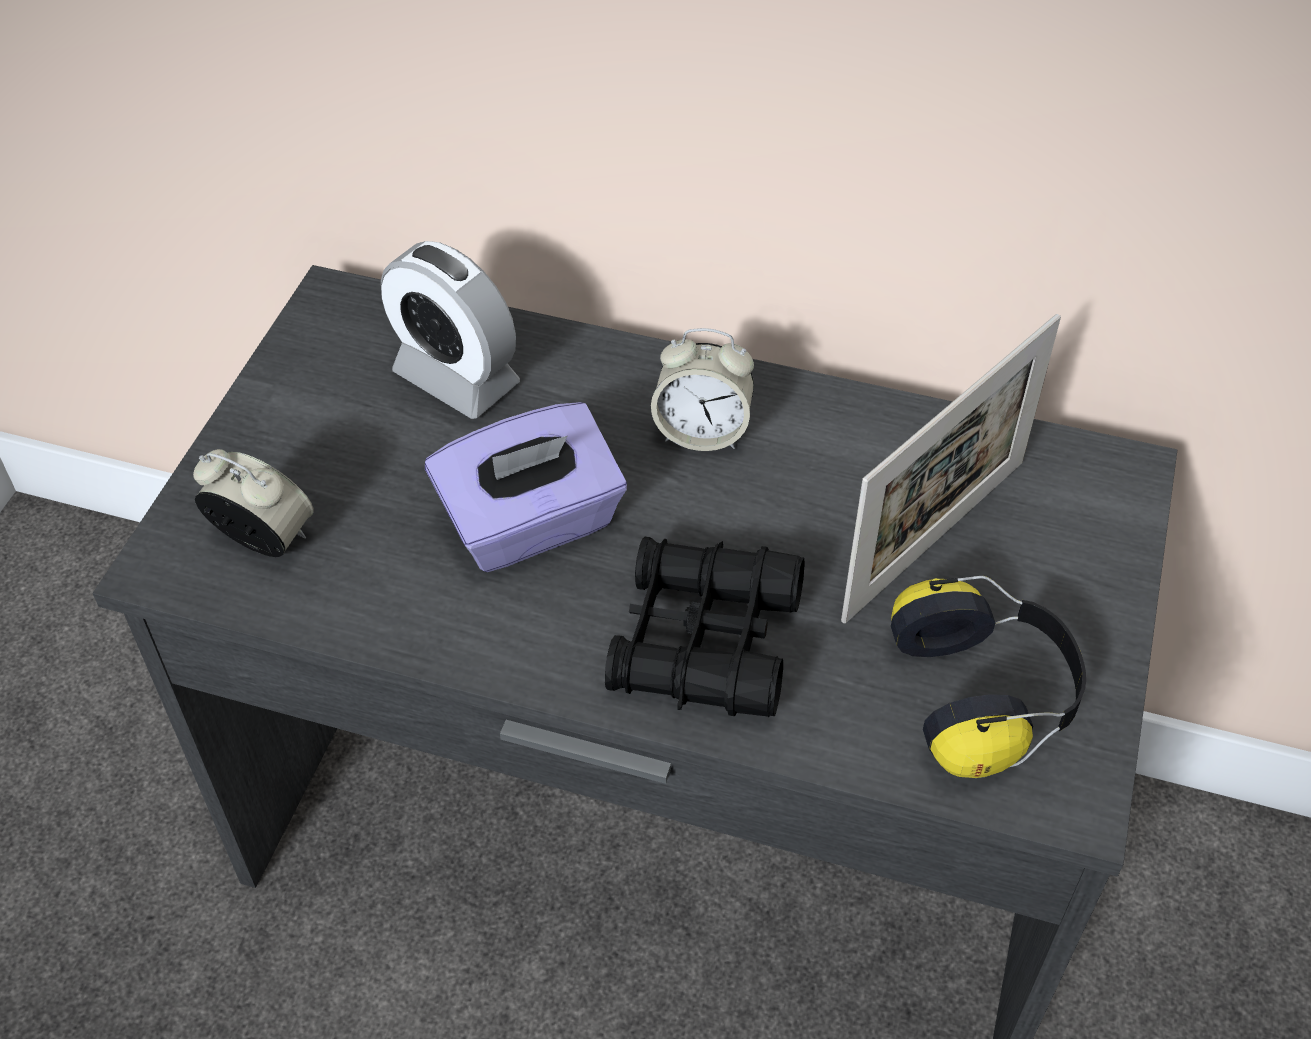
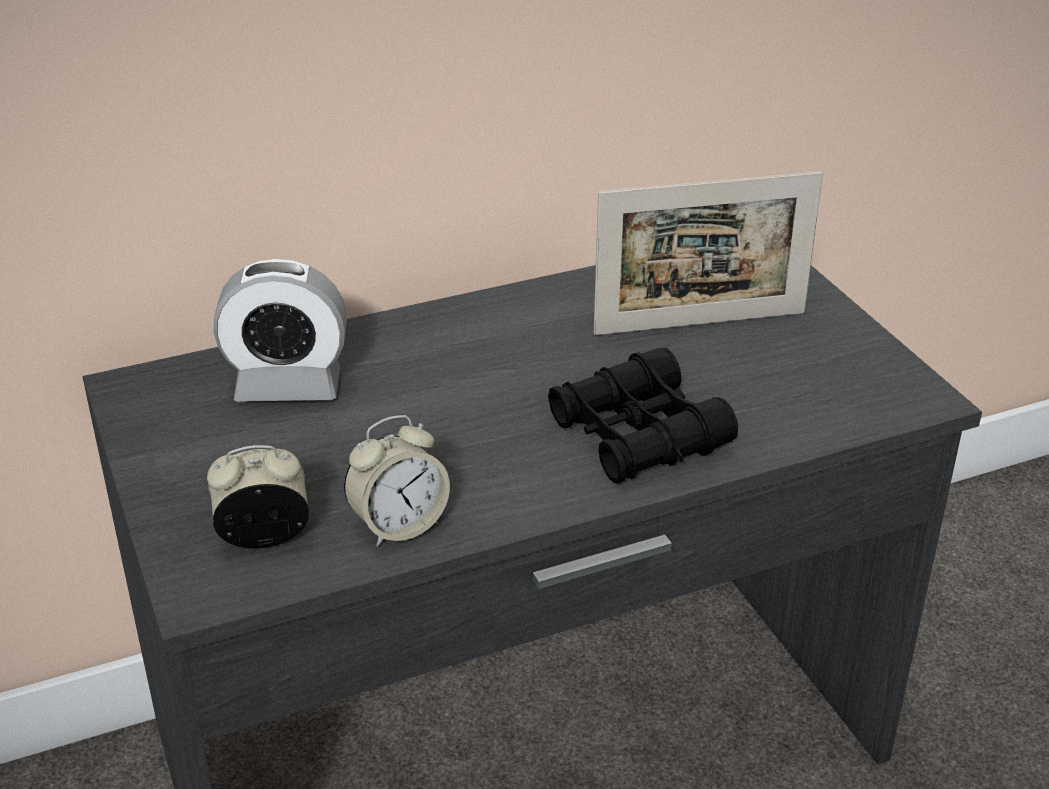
camera: 40 degrees left, 15 degrees down
purple tissue box [425,402,627,572] -> none
alarm clock [651,328,754,451] -> alarm clock moved to [344,415,450,547]
picture frame [841,314,1061,623] -> picture frame turned 75 degrees clockwise [594,171,823,335]
headphones [891,576,1086,778] -> none

